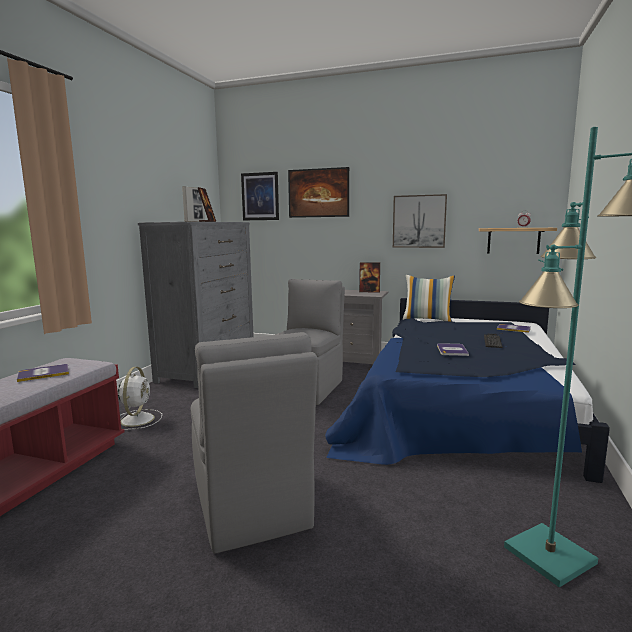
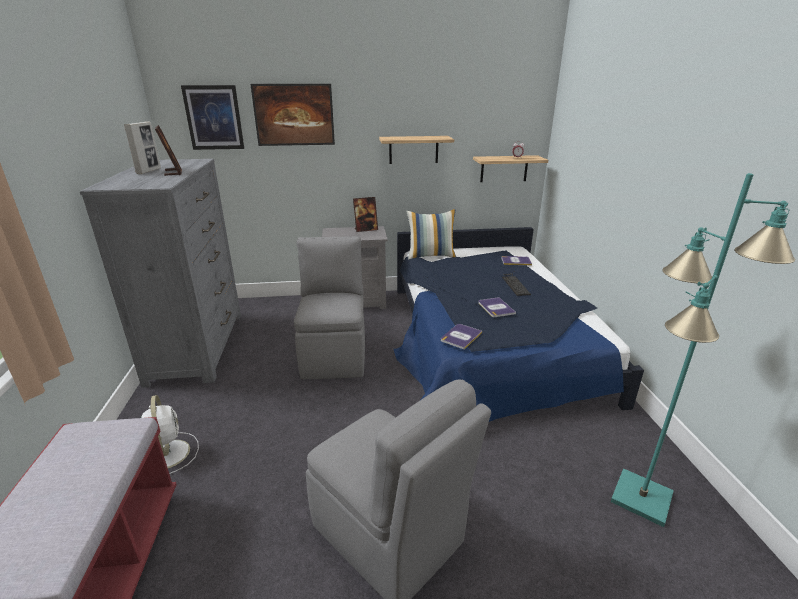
camera: 25 degrees left, 15 degrees up
book [17,364,69,382] -> book moved to [441,324,482,349]
picture [393,194,447,248] -> shelf [379,136,454,164]

